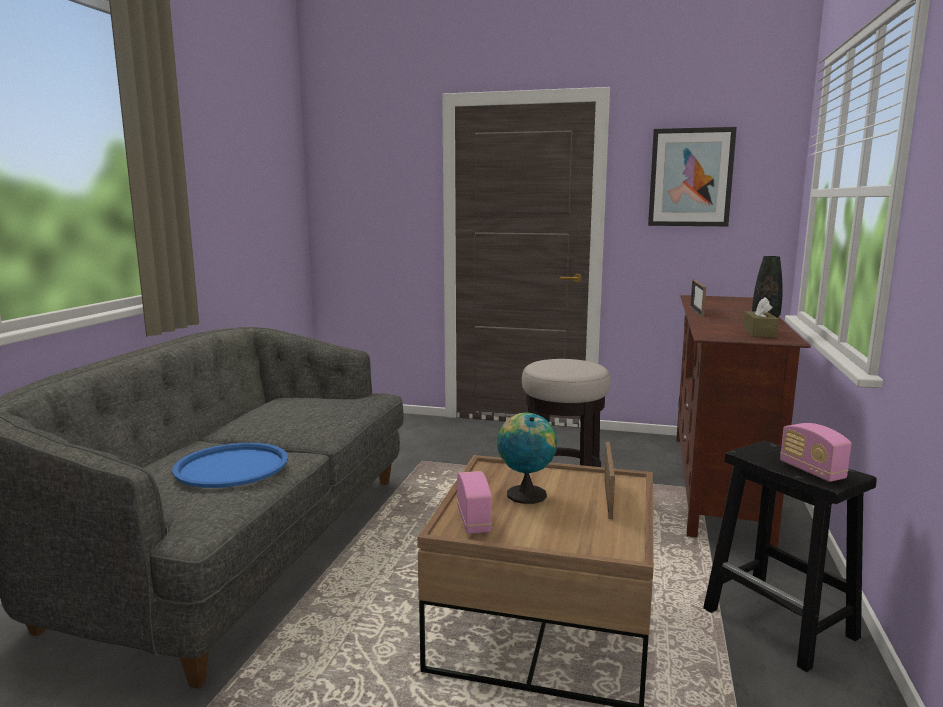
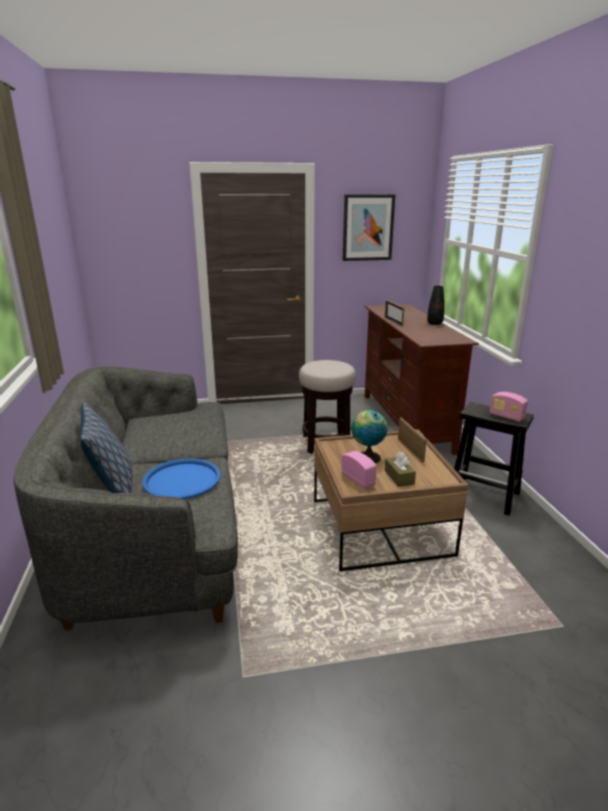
camera: 25 degrees left, 10 degrees up
brown tissue box [743,297,779,338] -> brown tissue box moved to [385,452,416,487]
none -> pillow [80,403,132,493]

